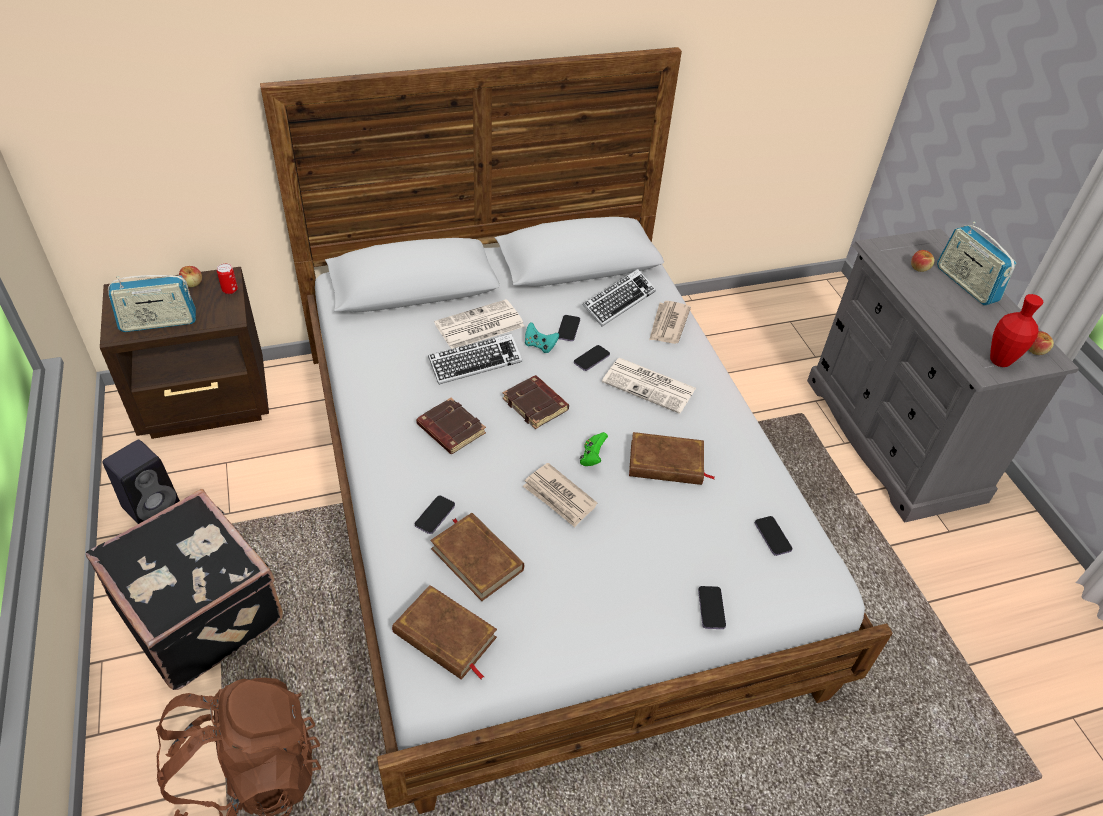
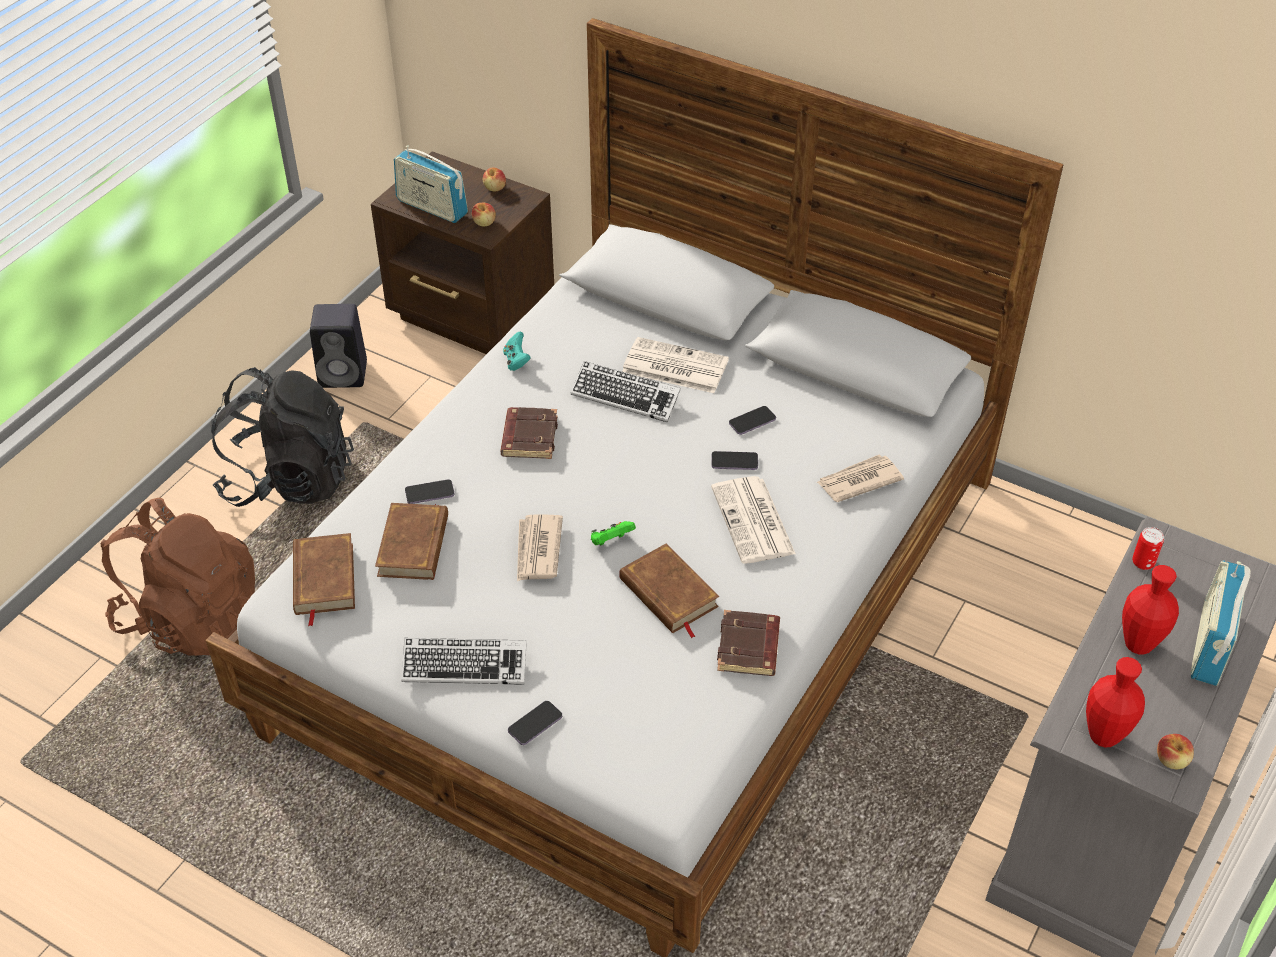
camera: 50 degrees right, 0 degrees up
black suitcase [86,489,283,690] -> black backpack [211,367,354,507]
can [217,263,238,294] -> can moved to [1132,527,1164,570]
brown book [503,375,569,429] -> brown book moved to [717,610,780,676]
turquoise game controller [525,322,559,353] -> turquoise game controller moved to [503,332,531,371]
keyboard [582,269,656,327] -> keyboard moved to [401,638,527,685]
phone [755,516,793,556] -> none
apple [911,250,935,272] -> apple moved to [472,203,496,226]
none -> red vase [1122,565,1179,655]

